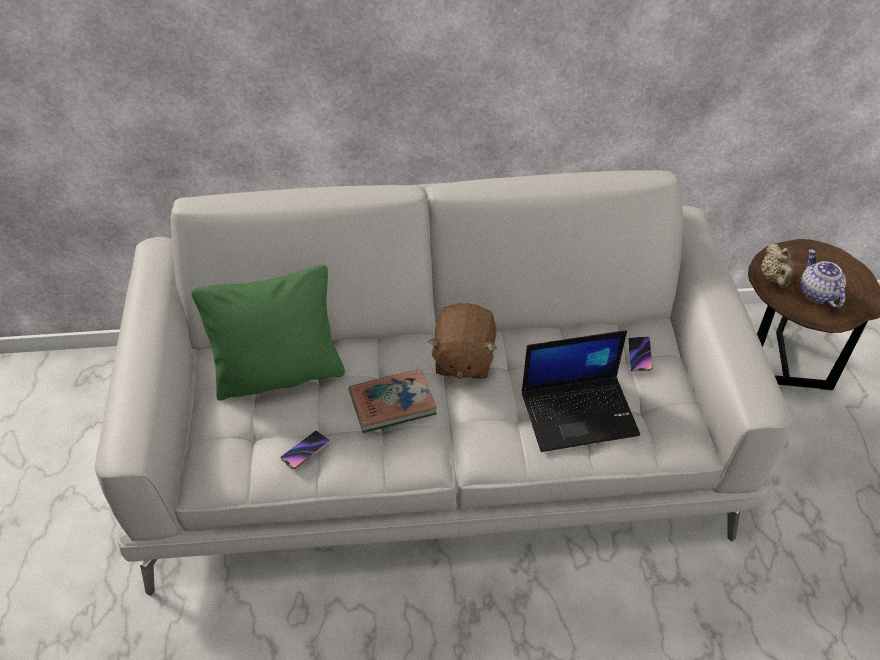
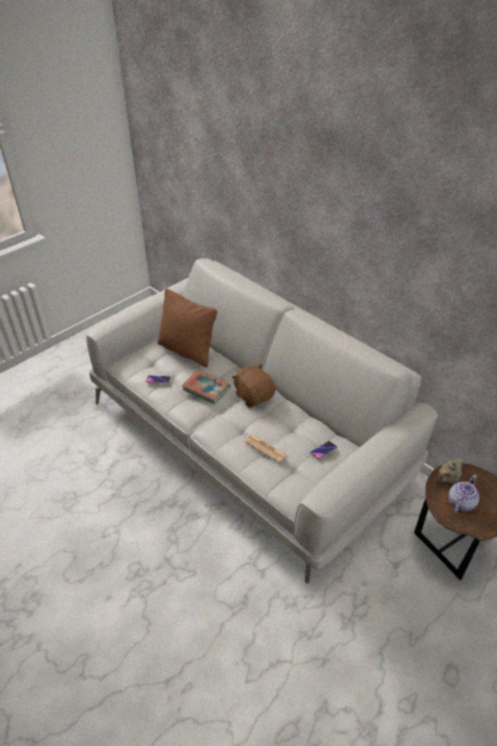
camera: 50 degrees right, 5 degrees down
green pillow [191,265,345,401] -> brown pillow [158,289,217,367]
brown plush toy [428,303,497,379] -> brown plush toy turned 90 degrees clockwise [232,364,275,407]
laptop [522,330,640,452] -> newspaper [245,435,287,463]

